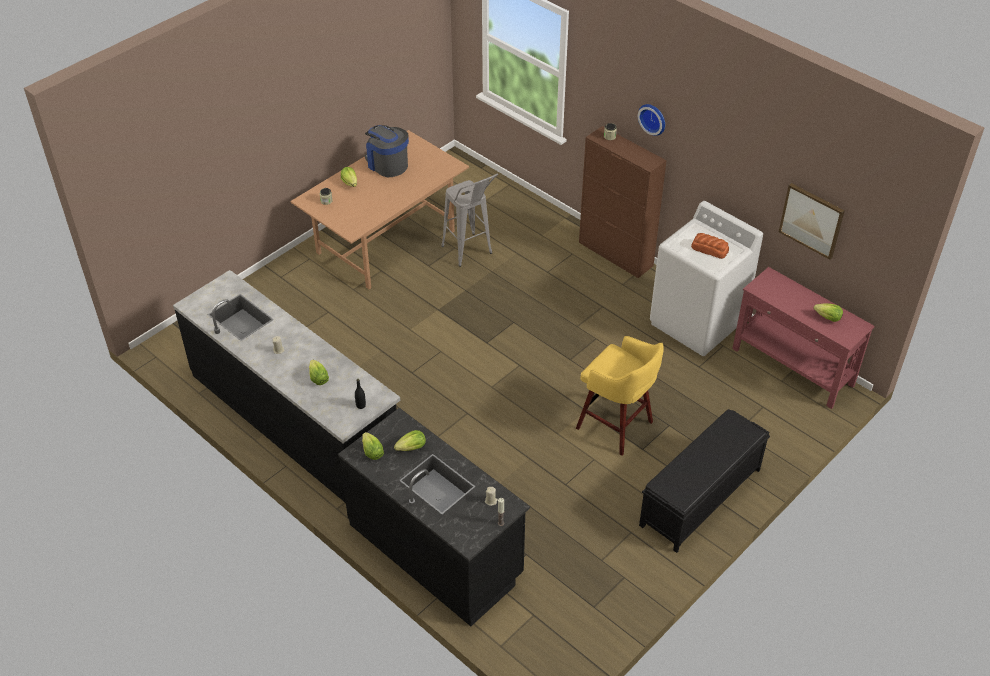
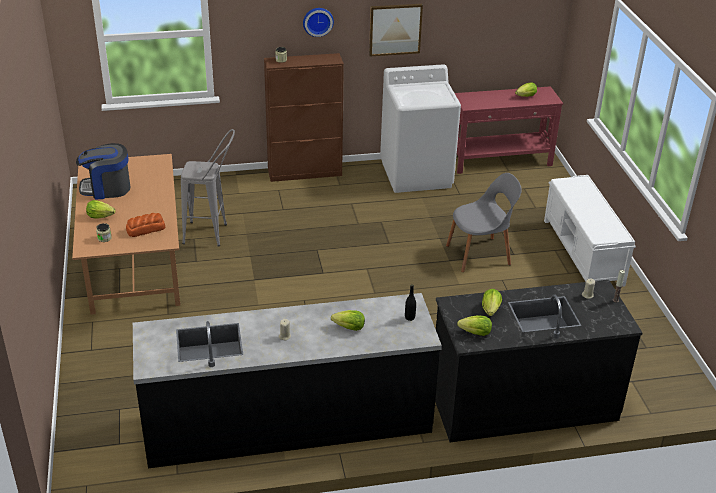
camera: 55 degrees left, 10 degrees down
yellow stool [576,336,664,456] -> grey chair [446,173,522,272]
black bench [639,409,770,553] -> white bench [544,175,636,287]
bread [691,233,729,259] -> bread moved to [126,213,165,237]
picture [779,183,845,260] -> picture moved to [369,4,423,56]

